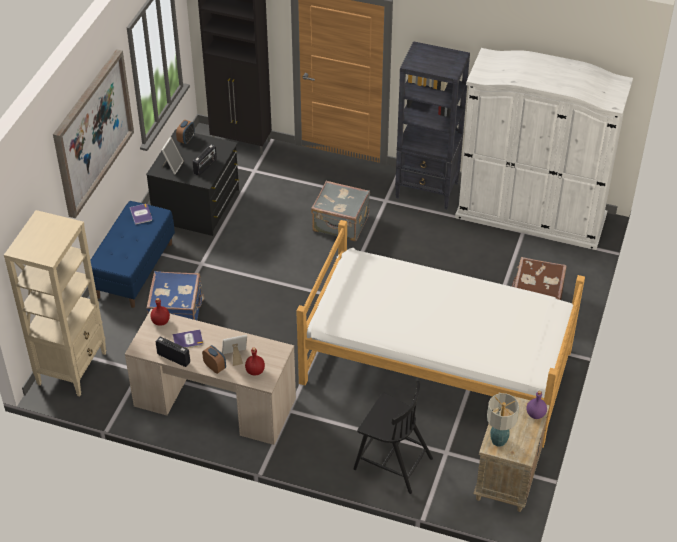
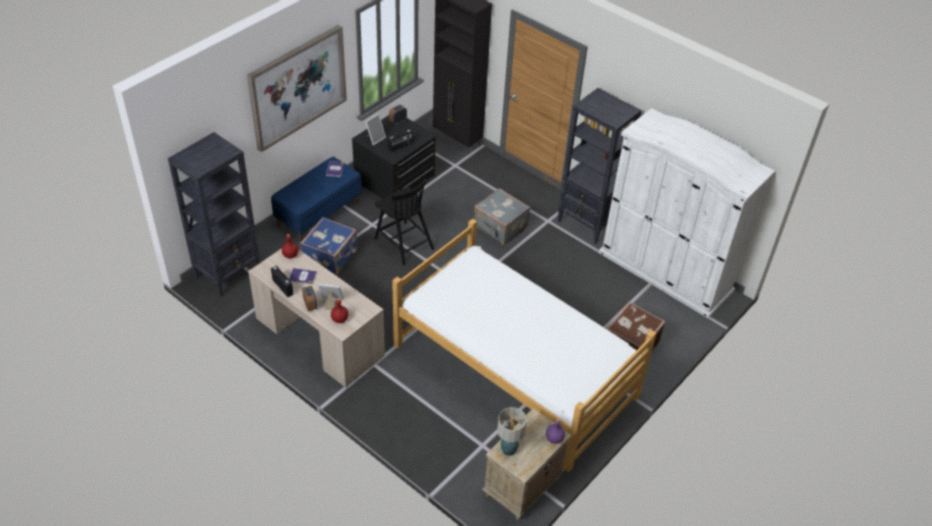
camera: 20 degrees right, 0 degrees up
beige bookcase [4,210,106,397] -> black bookcase [168,132,260,296]
black chair [353,381,433,494] -> black chair moved to [375,178,434,266]

